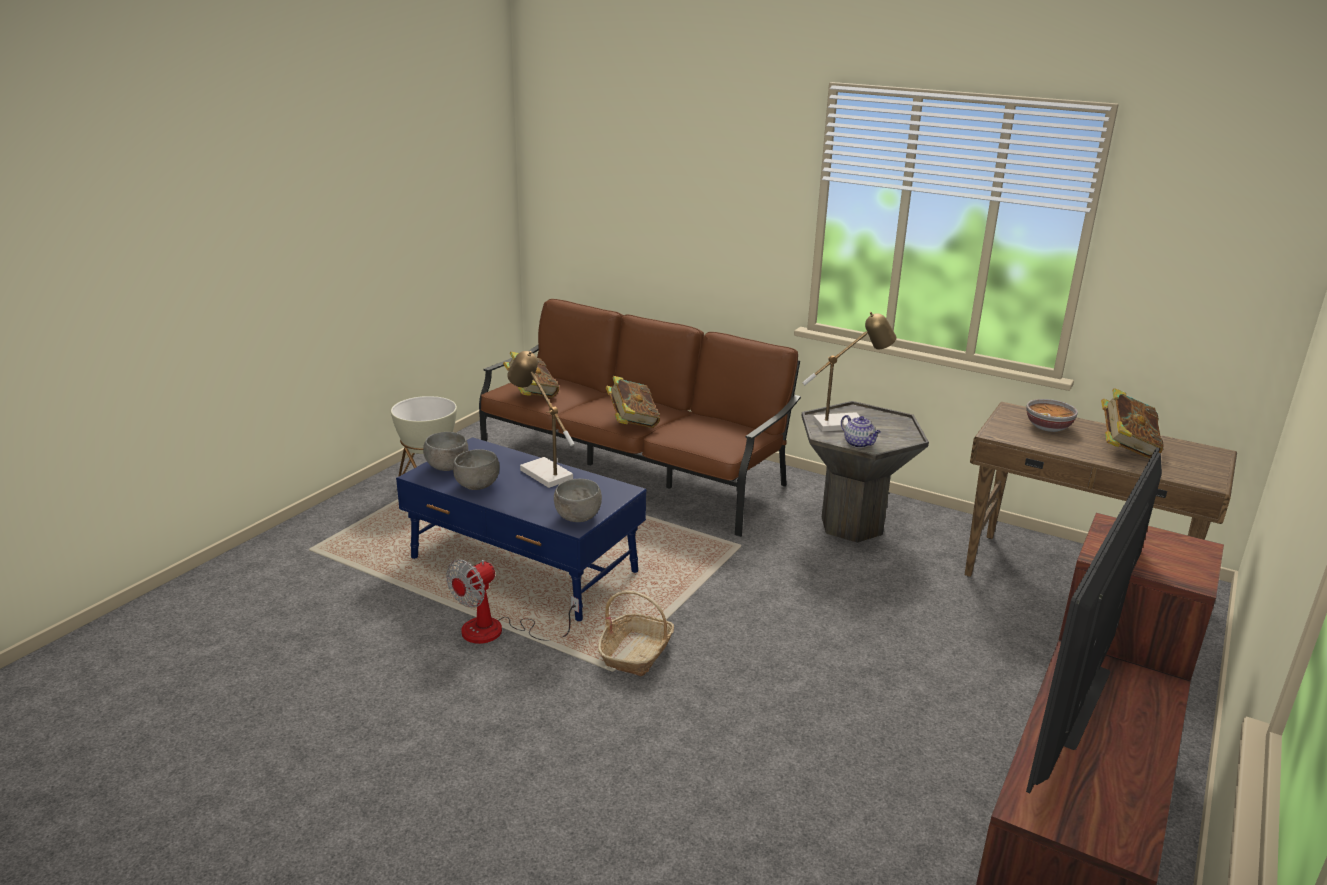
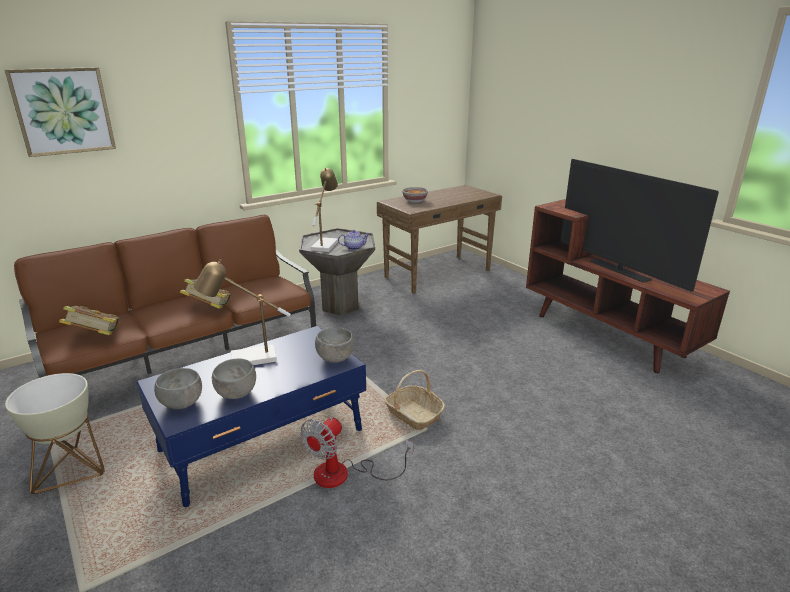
camera: 65 degrees left, 0 degrees up
fan [446,559,579,644] -> fan turned 60 degrees clockwise [300,417,413,488]
book [1101,388,1164,458] -> none
none -> picture [5,67,116,157]

